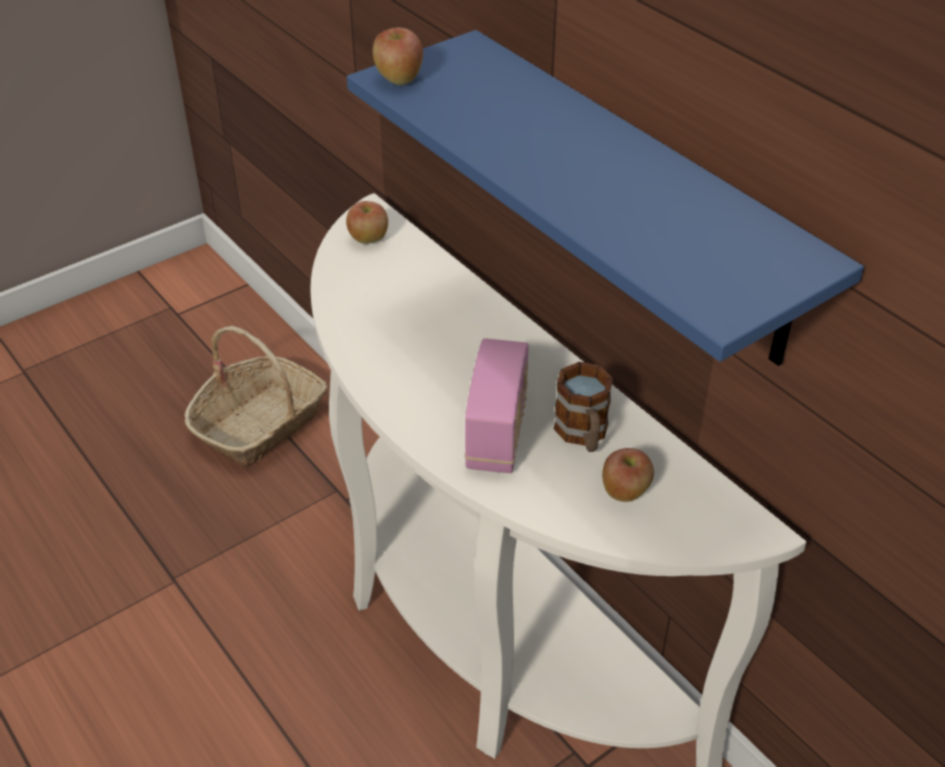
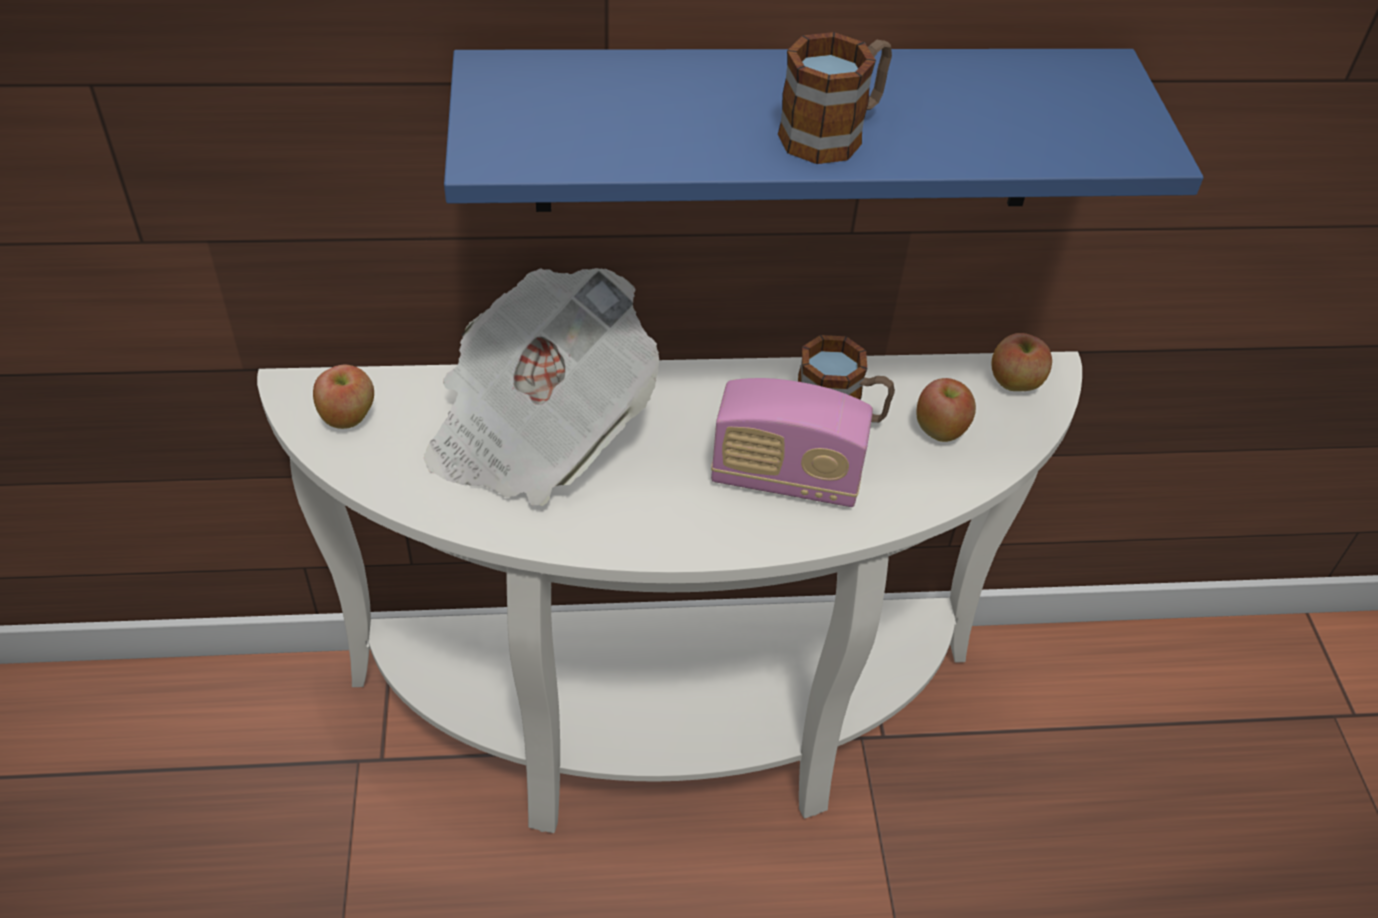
camera: 60 degrees left, 5 degrees up
basket [184,326,328,468] -> none
apple [373,27,423,85] -> apple moved to [992,333,1052,391]
radio [464,338,529,473] -> radio turned 150 degrees clockwise [711,378,873,507]
none -> newspaper [424,268,659,506]
none -> mug [778,32,892,164]

